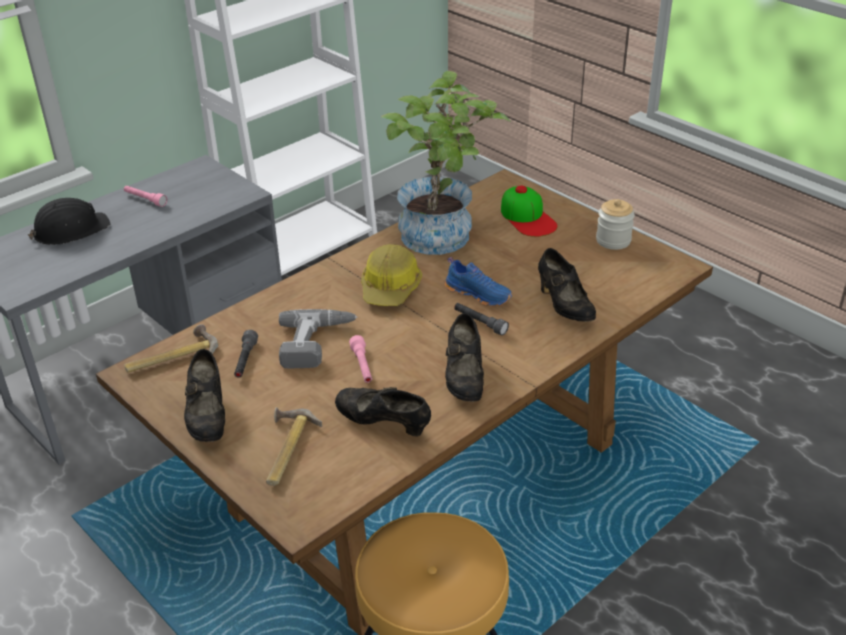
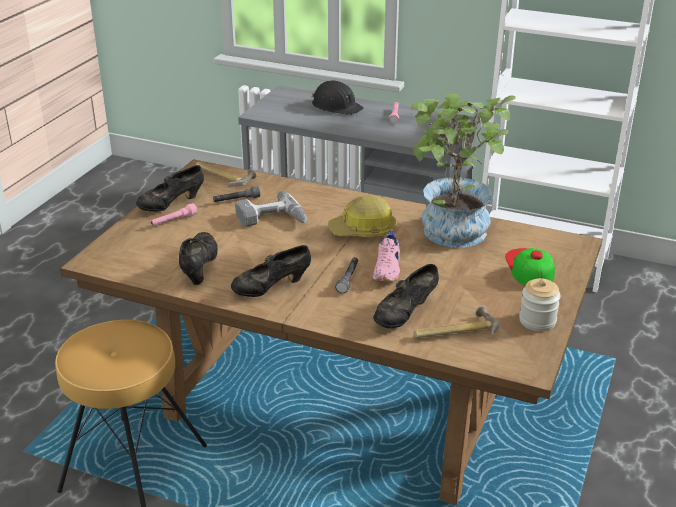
camera: 65 degrees right, 5 degrees down
hammer [266,407,322,486] -> hammer moved to [414,306,499,338]
pink flashlight [349,335,372,383] -> pink flashlight moved to [150,203,197,226]
blue shoe [445,257,512,306] -> pink shoe [373,229,400,282]
cap [501,186,557,237] -> cap turned 135 degrees clockwise [505,248,555,286]

